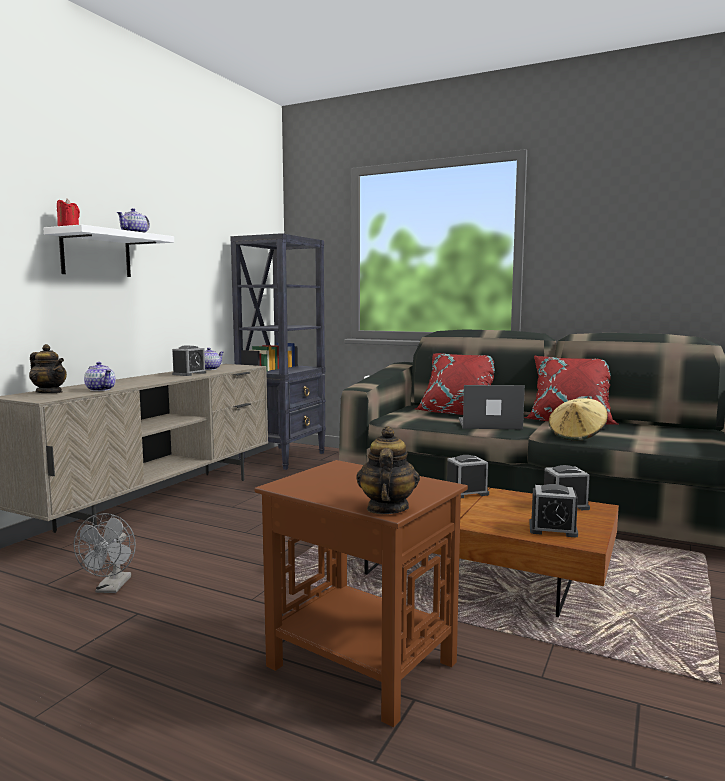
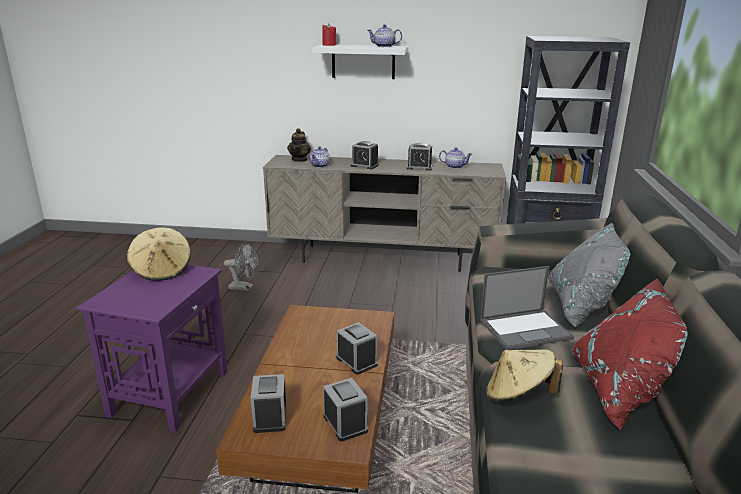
camera: 70 degrees right, 15 degrees up
grey fan [73,513,136,593] -> grey fan turned 150 degrees counterclockwise [224,243,258,291]
brown side table [255,460,468,727] -> purple side table [77,265,228,432]
teapot [356,426,420,514] -> none
red pillow [415,353,495,415] -> grey pillow [548,223,630,327]
laptop [459,385,525,429] -> laptop turned 90 degrees clockwise [480,266,574,350]
none -> beige hat [127,227,191,281]
none -> alarm clock [351,141,379,169]

